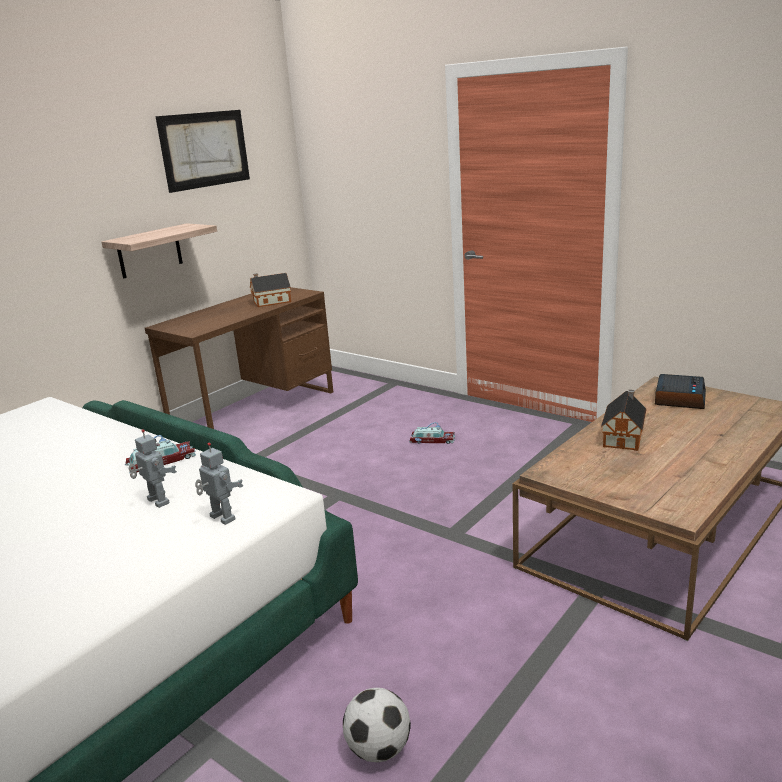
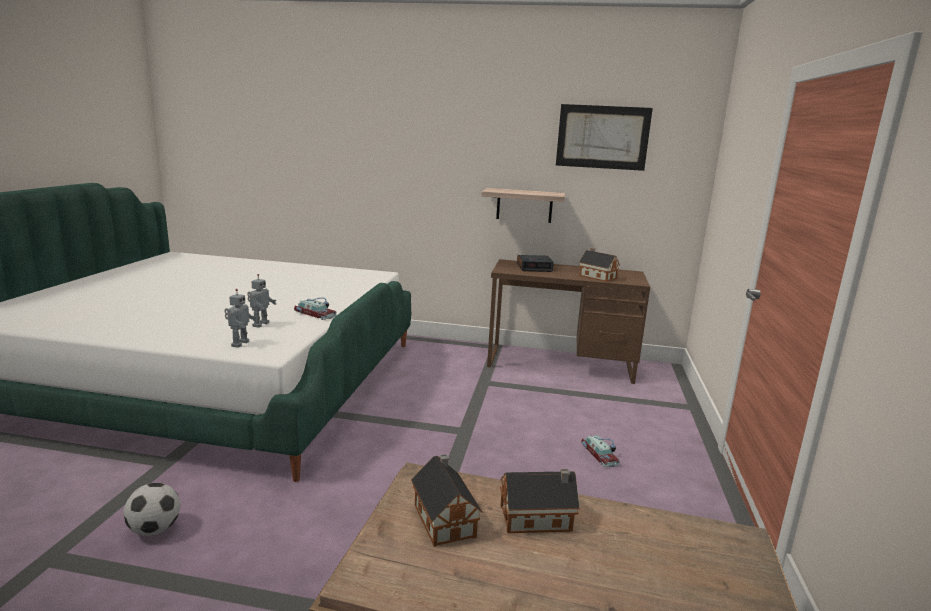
camera: 60 degrees right, 5 degrees down
alarm clock [655,374,706,409] -> alarm clock moved to [517,255,554,272]
none -> toy house [411,454,483,547]

